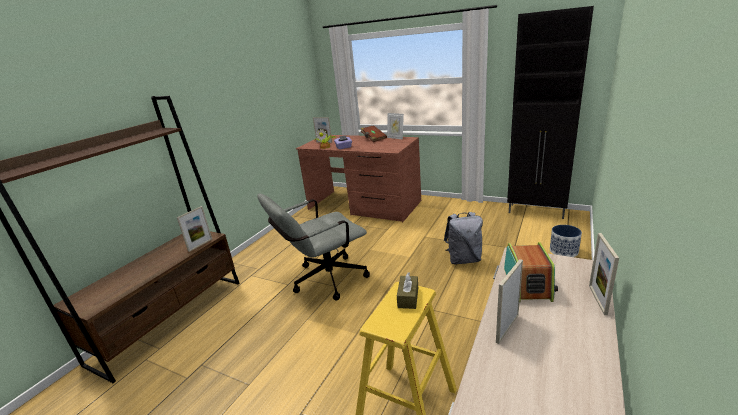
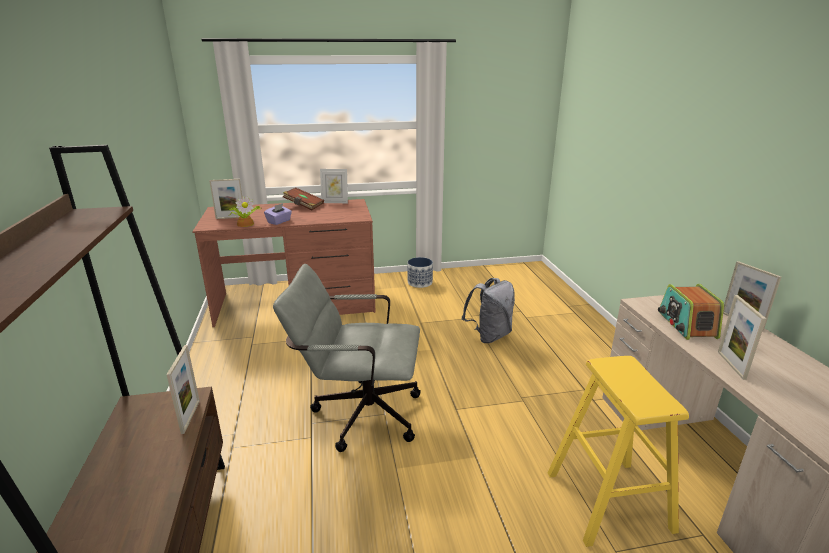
camera: 40 degrees left, 0 degrees up
grey office chair [257,194,370,301] -> grey office chair turned 75 degrees clockwise [273,264,421,452]
brown tissue box [397,272,418,309] -> none
radio [504,242,558,303] -> radio turned 150 degrees counterclockwise [658,284,724,340]
black cabinet [507,6,594,219] -> none
planter [550,225,582,257] -> planter moved to [408,257,433,288]

